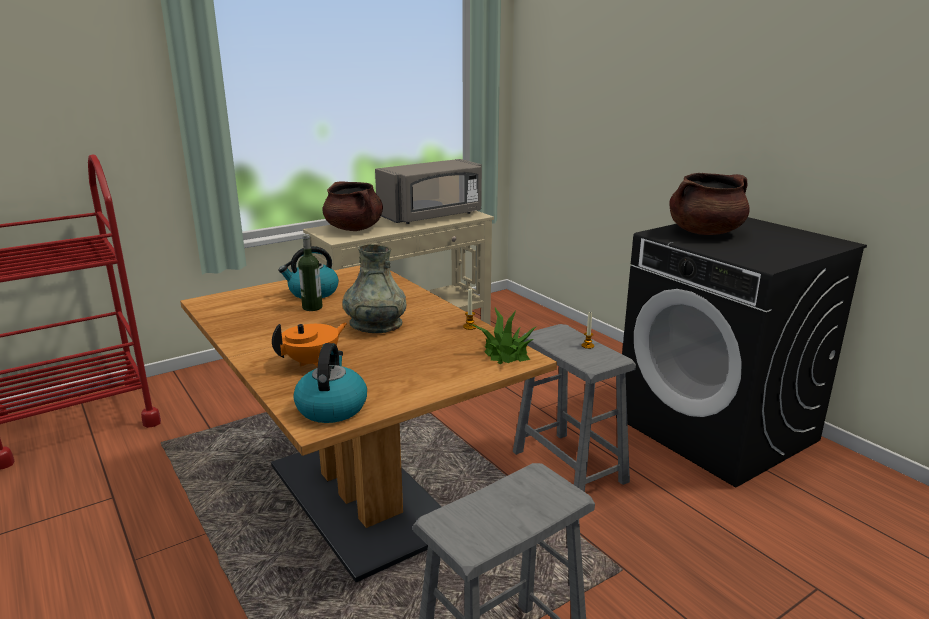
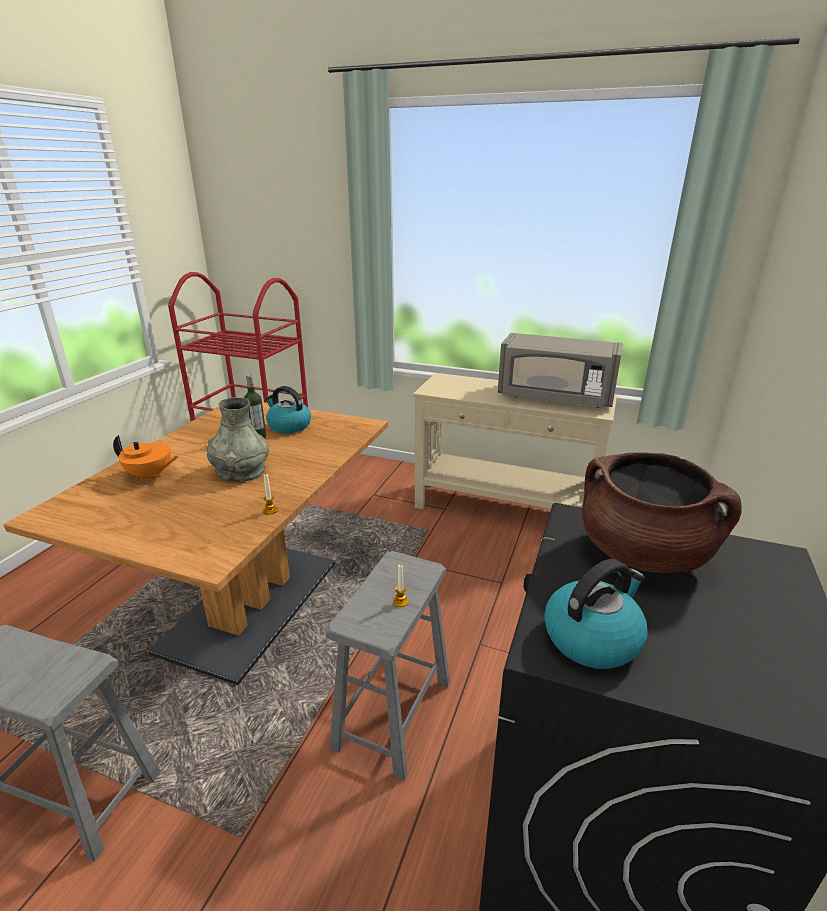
camera: 55 degrees right, 5 degrees up
kettle [293,343,367,423] -> kettle moved to [544,559,648,669]
brown cooking pot [323,182,383,231] -> none
potted plant [471,308,537,364] -> none

